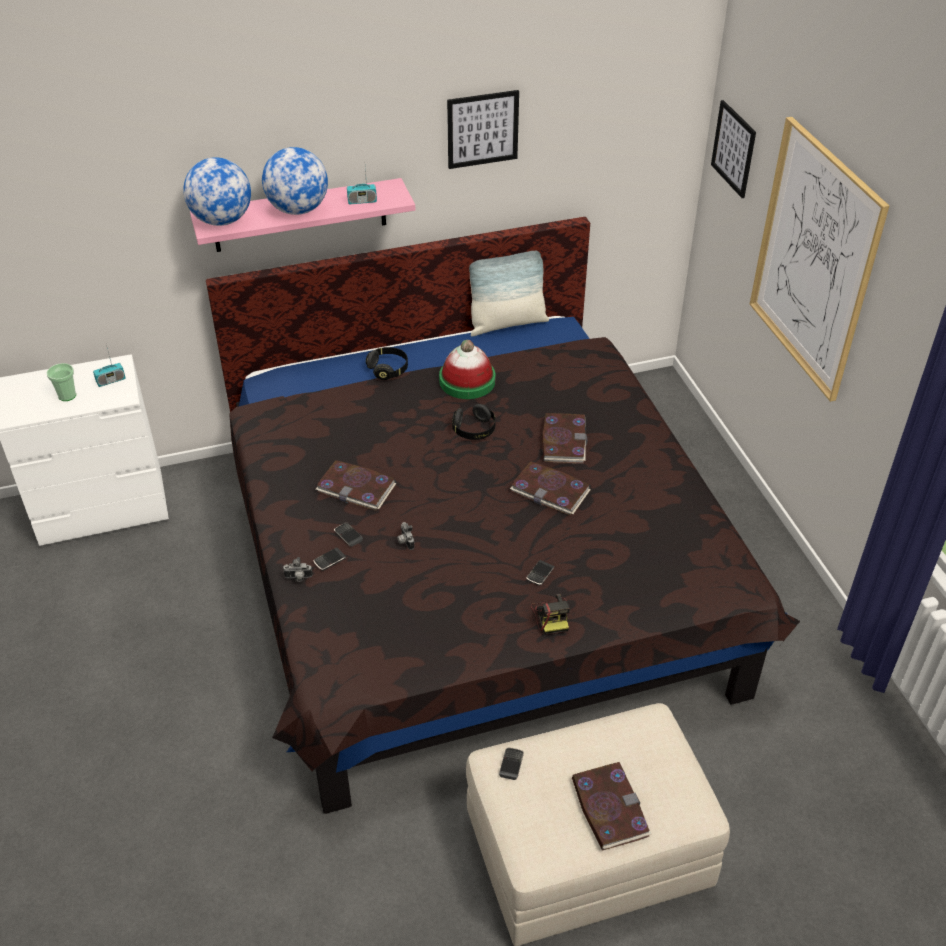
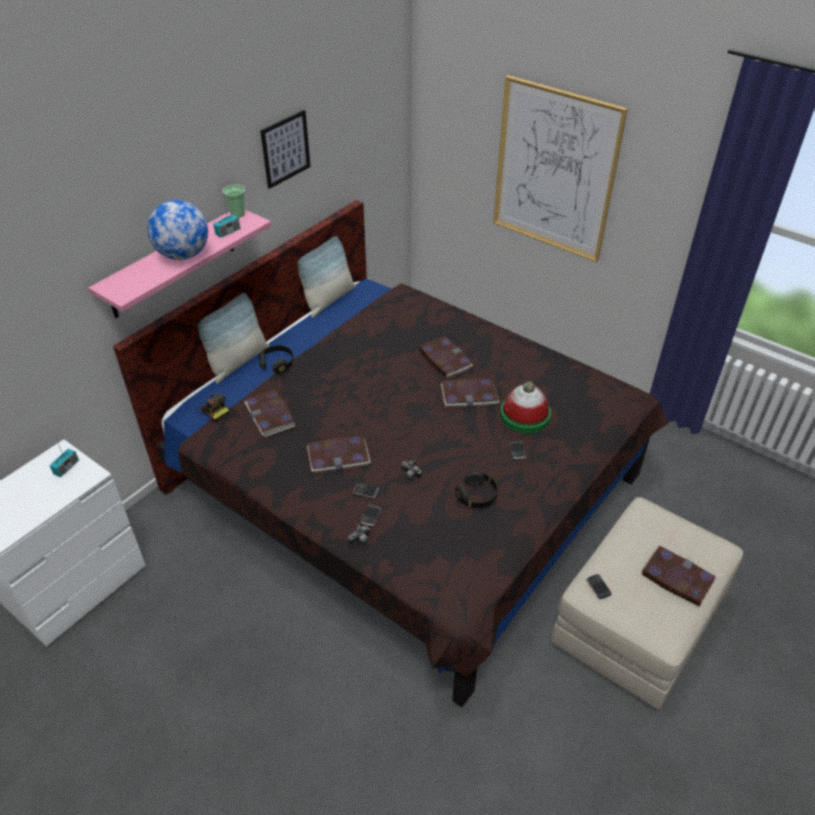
camera: 35 degrees left, 0 degrees up
cup [47,363,76,401] -> cup moved to [223,185,245,218]
globe [183,157,251,226] -> none
hat [439,340,495,399] -> hat moved to [500,381,551,434]
black headphones [452,404,496,440] -> black headphones moved to [455,471,498,508]
camera [530,594,570,635] -> camera moved to [196,393,229,422]
picture [711,100,756,198] -> none
none -> pillow [198,293,270,384]
none -> book [244,389,296,437]

